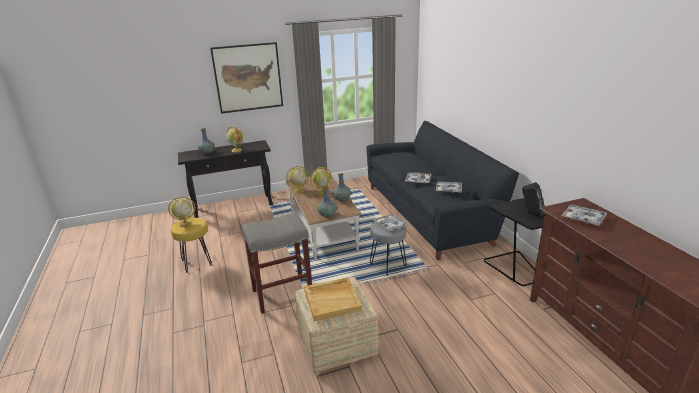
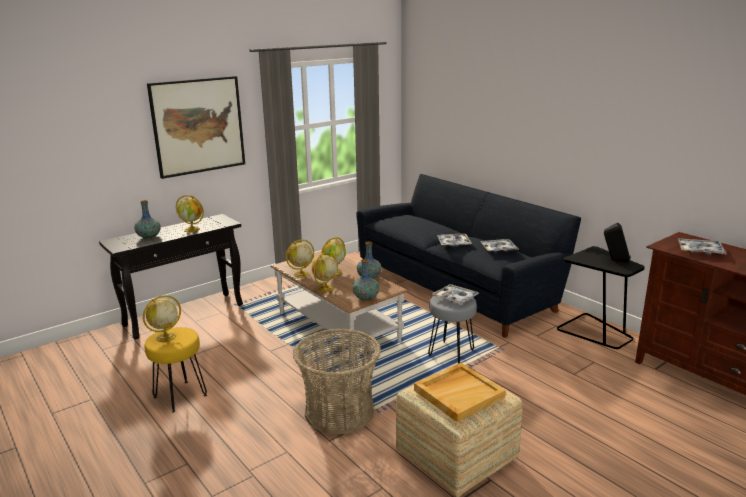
camera: 20 degrees left, 5 degrees down
grey stool [241,213,312,314] -> basket [293,328,381,434]
none -> globe [312,252,338,292]

